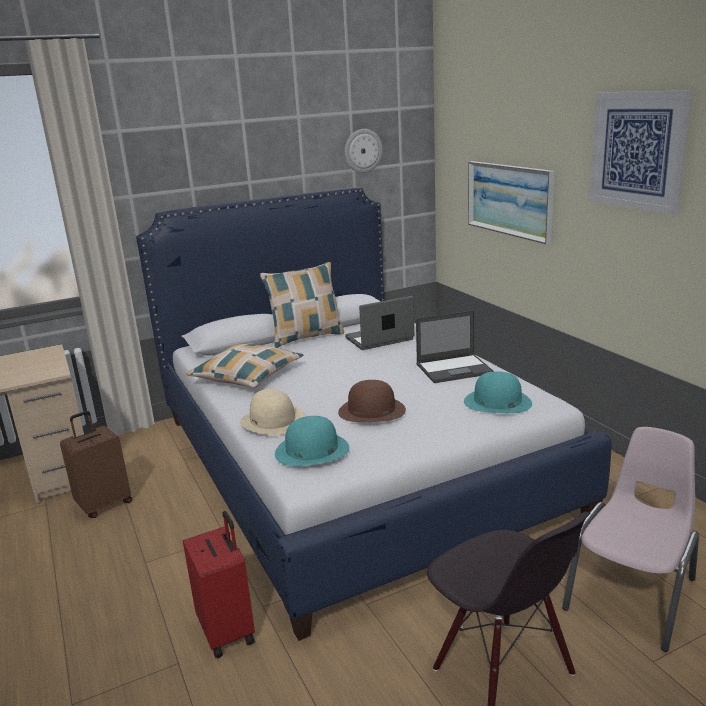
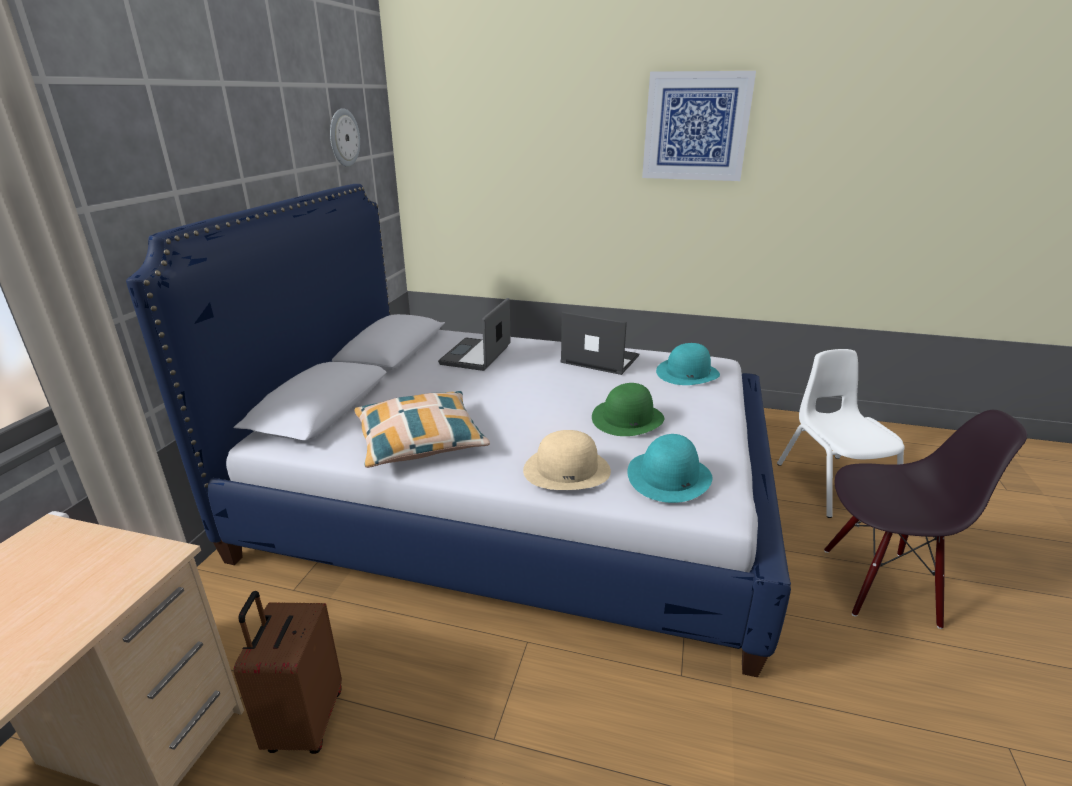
camera: 50 degrees left, 5 degrees up
red suitcase [183,511,255,658] -> none
pillow [260,262,344,348] -> none
brown hat [338,380,406,422] -> green hat [592,383,664,436]
laptop [416,310,494,383] -> laptop turned 90 degrees counterclockwise [560,312,639,375]
picture [468,161,554,244] -> none
pink chair [562,427,699,652] -> white chair [777,349,904,518]

